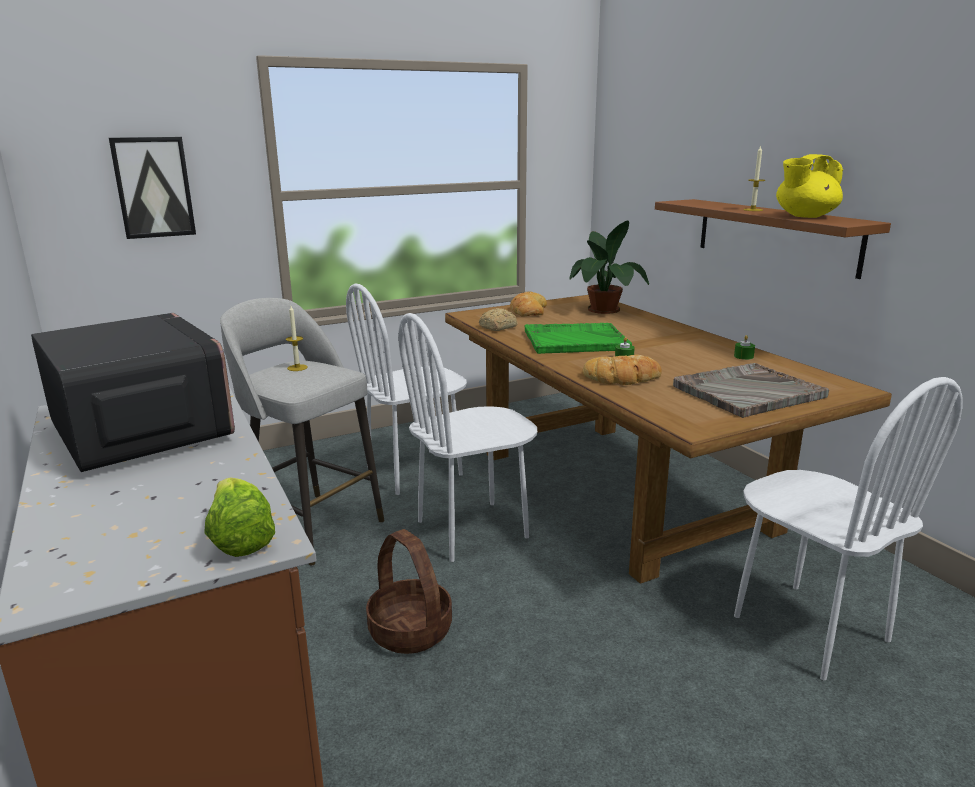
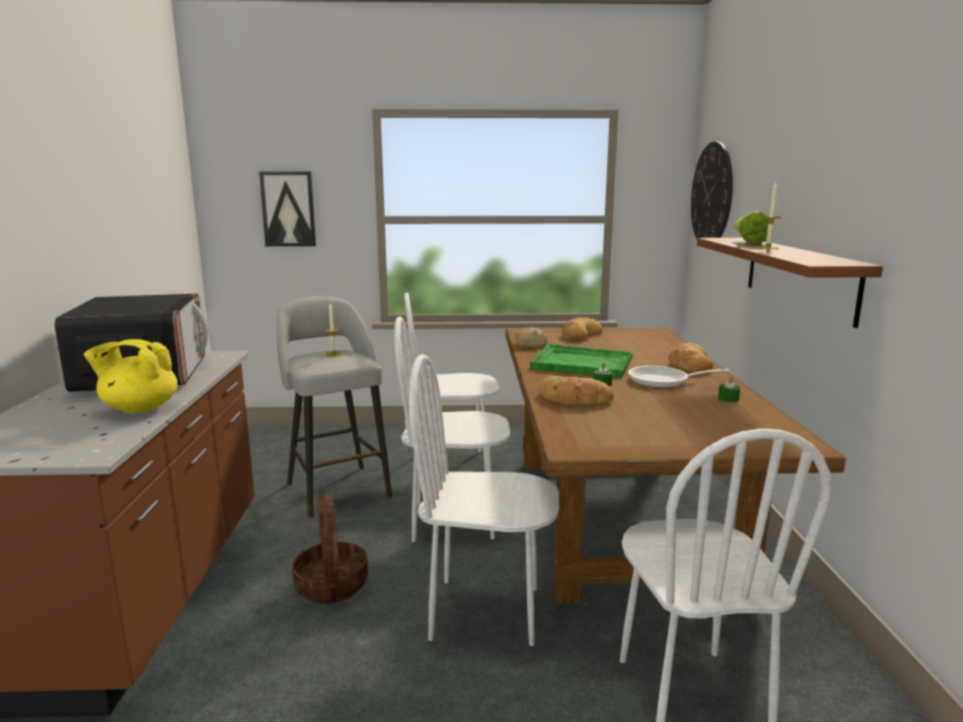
camera: 25 degrees right, 5 degrees down
lettuce [204,478,275,557] -> lettuce moved to [733,211,769,244]
potted plant [569,221,649,314] -> none
grey tray [673,363,829,418] -> none
yellow teapot [776,154,843,218] -> yellow teapot moved to [84,339,178,414]
none -> white chair [409,354,559,646]
none -> frying pan [628,366,729,388]
none -> bread [669,343,713,372]
none -> wall clock [691,142,733,239]

